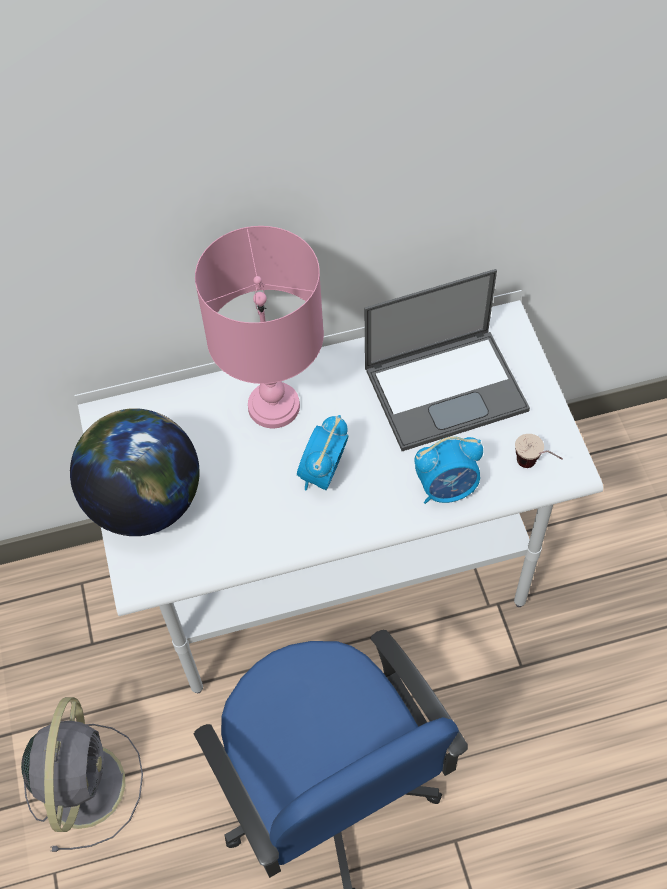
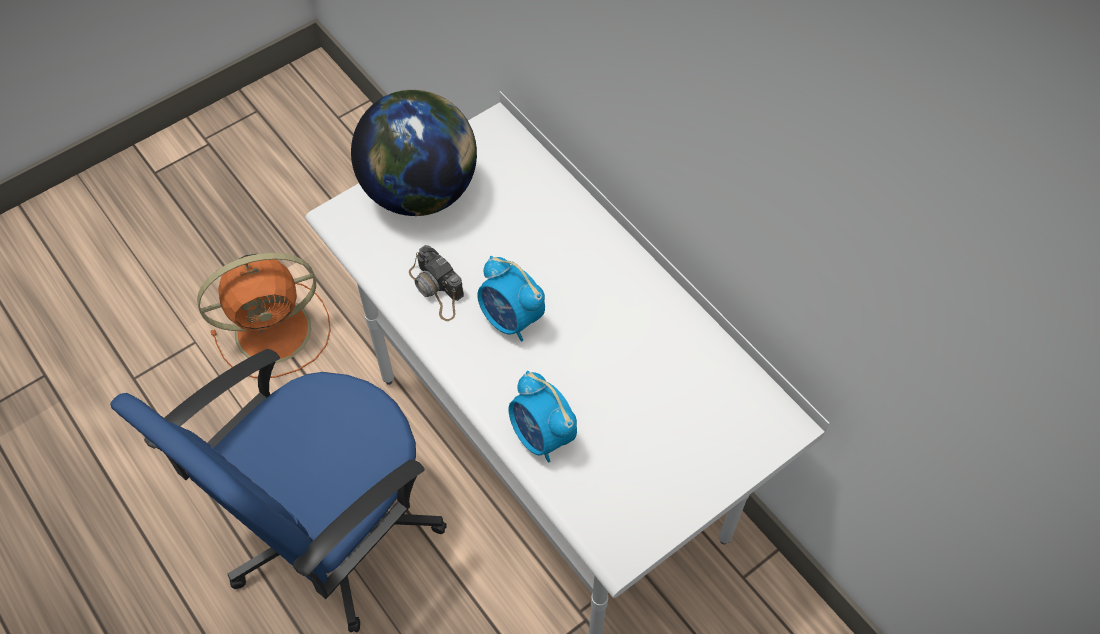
camera: 65 degrees right, 0 degrees up
grey fan [21,697,143,852] -> orange fan [197,253,331,378]
pink table lamp [195,226,324,428] -> none
alarm clock [297,415,349,491] -> alarm clock turned 135 degrees counterclockwise [477,256,545,342]
laptop [365,269,530,451] -> none
cup [515,434,563,468] -> none
none -> camera [409,245,464,321]

